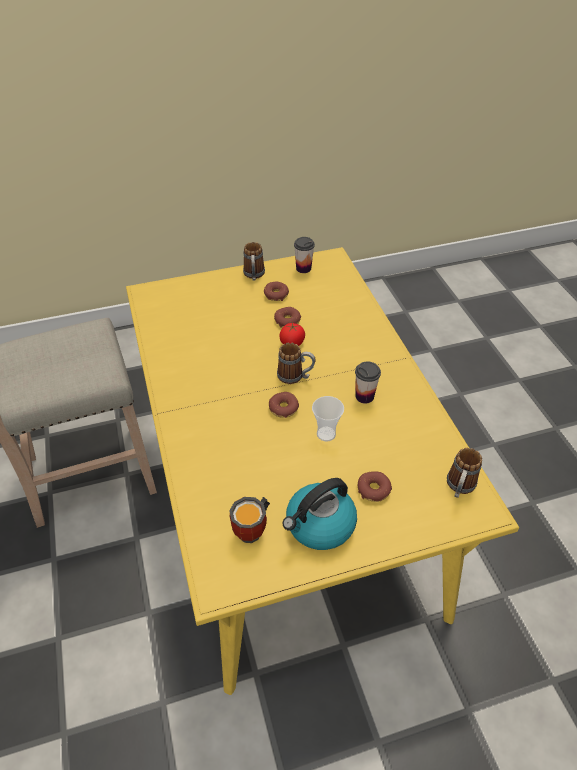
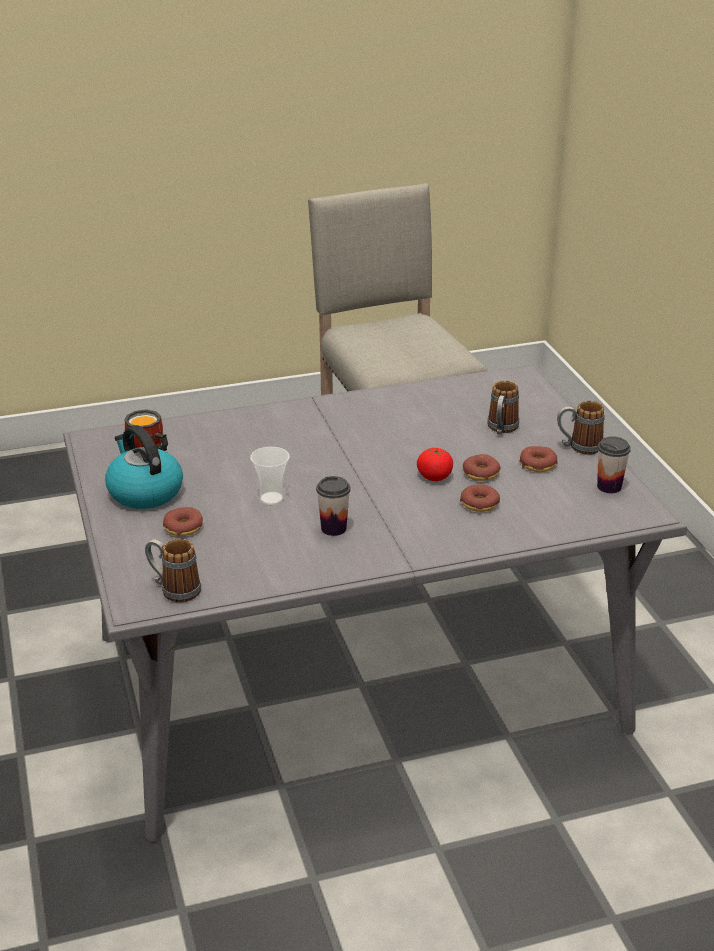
camera: 90 degrees right, 15 degrees down
yellow dining table [126,247,519,695] -> grey dining table [63,365,687,842]
donut [269,392,299,418] -> donut moved to [460,484,500,512]
mug [277,342,316,384] -> mug moved to [487,381,519,434]

